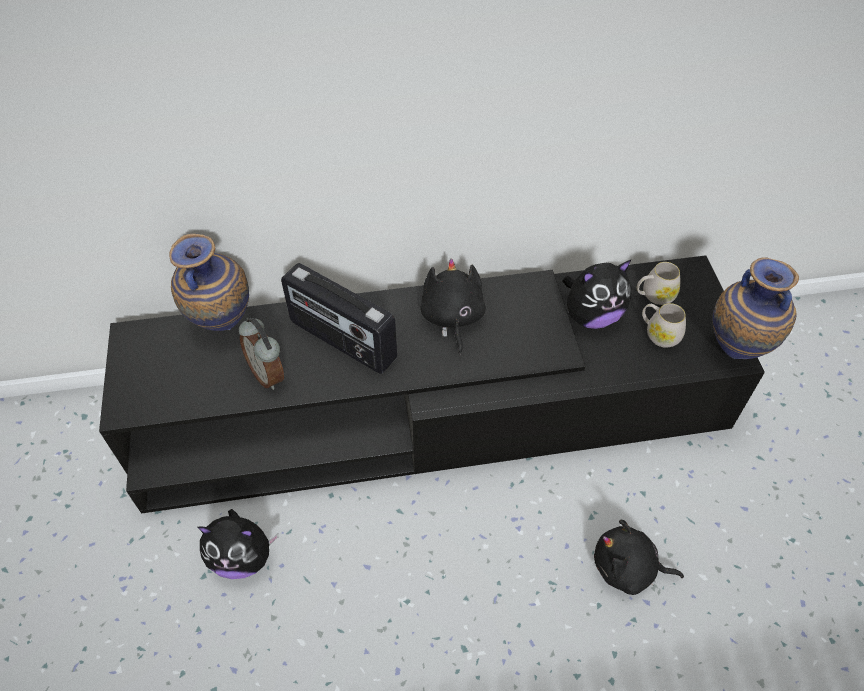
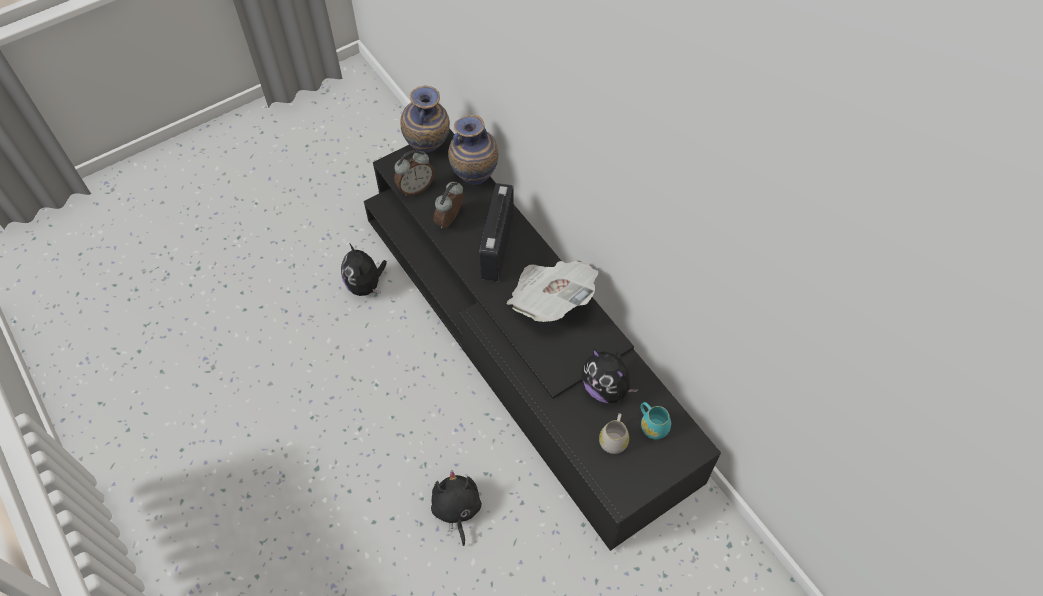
camera: 65 degrees right, 5 degrees up
black plush toy [420,259,486,355] -> newspaper [506,261,599,322]
white mug [637,262,680,305] -> turquoise mug [640,402,671,439]
vase [713,257,799,359] -> vase moved to [400,86,450,153]
none -> alarm clock [394,150,434,196]

